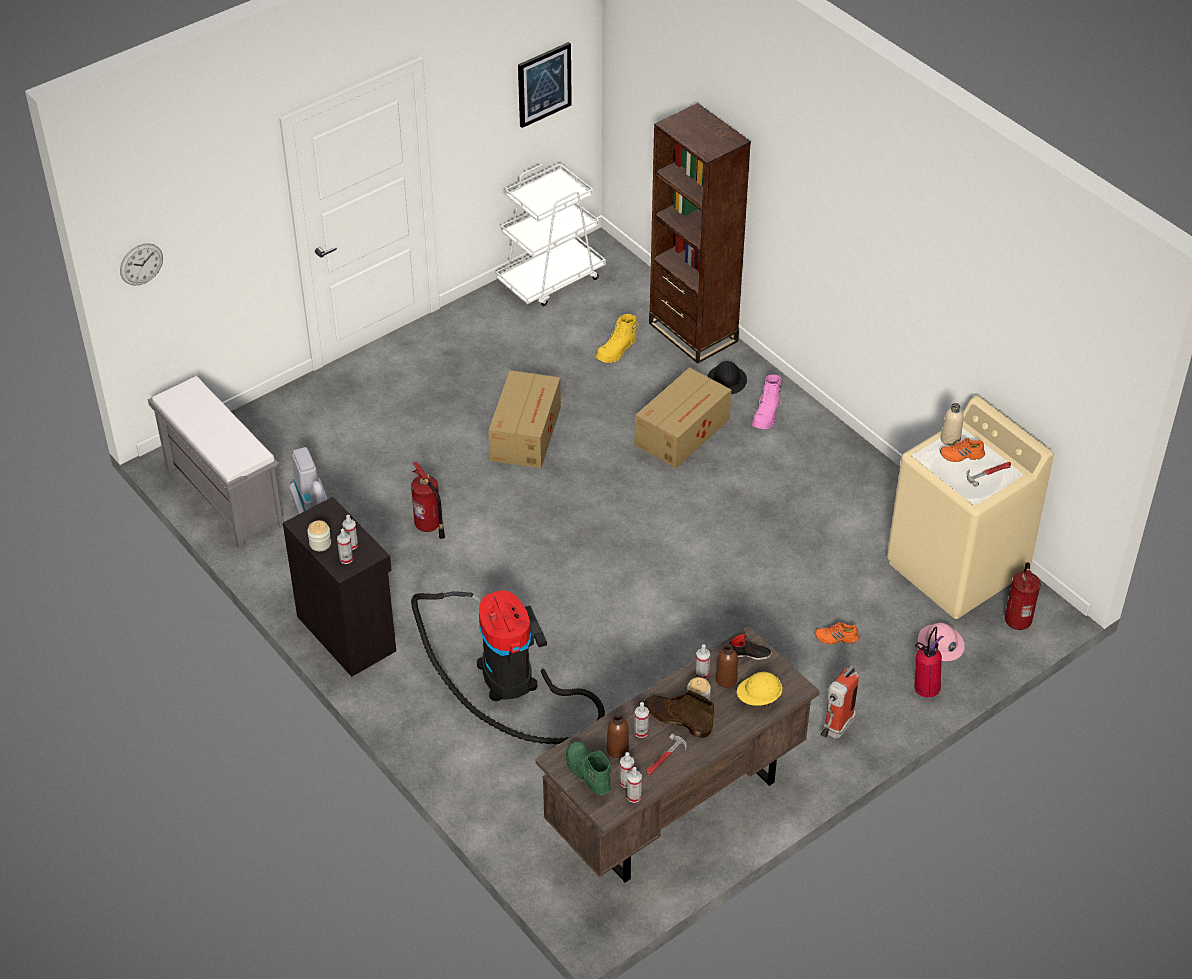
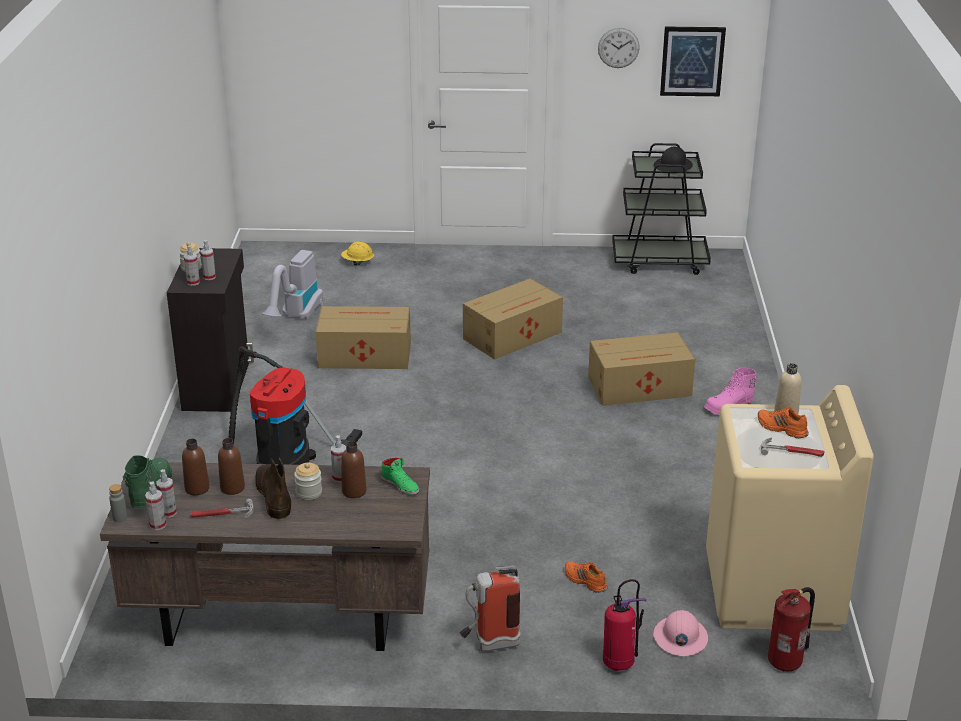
camera: 40 degrees right, 15 degrees down
wall clock [120,243,163,286] -> wall clock moved to [598,28,640,68]
grey bench [148,376,284,549] -> none
fire extinguisher [411,461,445,539] -> cardboard box [316,306,411,369]
white cart [496,163,606,306] -> black cart [612,143,711,275]
yellow boot [595,314,639,363] -> none
spray bottle [634,702,649,738] -> brown bottle [218,438,245,495]
brown bookcase [649,103,751,364] -> none
black hard hat [707,361,747,394] -> black hard hat moved to [654,146,693,172]
black shoe [730,633,772,660] -> green shoe [381,458,419,495]
yellow hard hat [737,672,783,706] -> yellow hard hat moved to [341,242,374,266]
none -> grey bottle [109,484,127,522]

